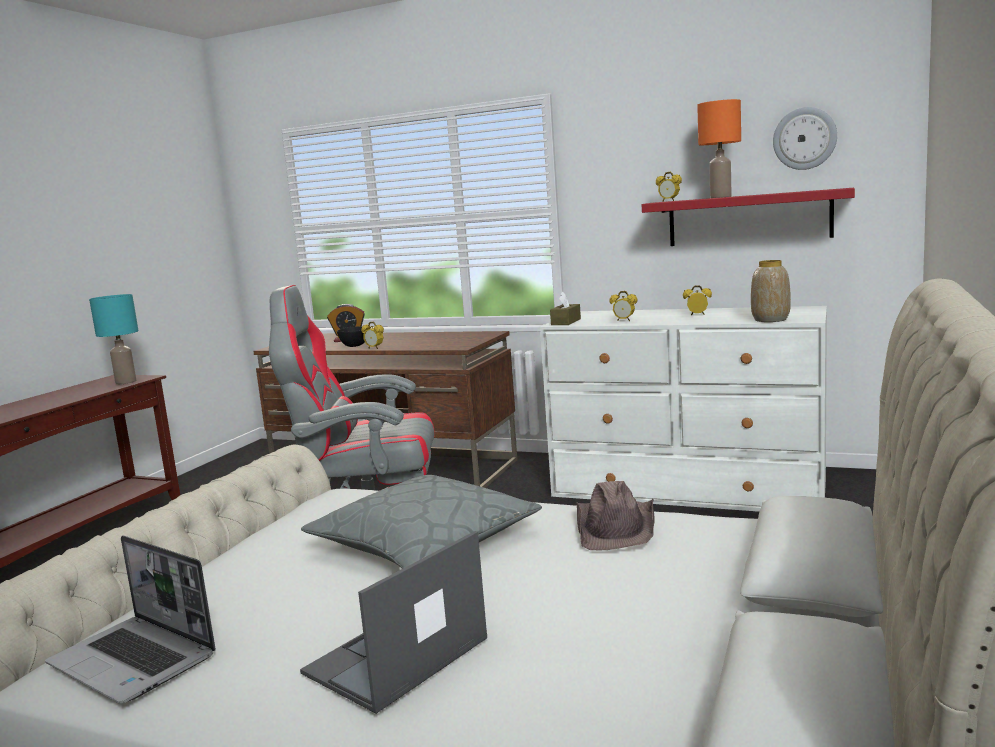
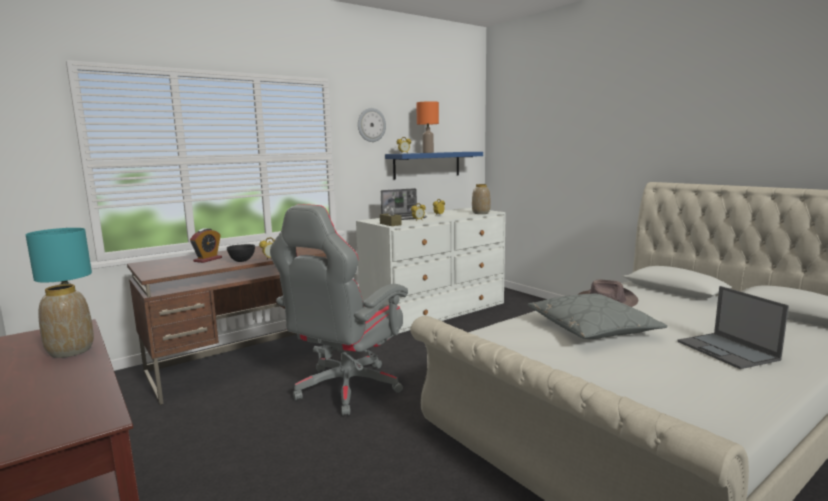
camera: 60 degrees left, 0 degrees up
laptop [45,535,216,703] -> laptop moved to [381,188,428,220]
red shelf [642,188,855,246] -> blue shelf [385,152,483,180]
wall clock [773,107,837,170] -> wall clock moved to [358,108,386,142]
none -> vase [38,284,94,358]

